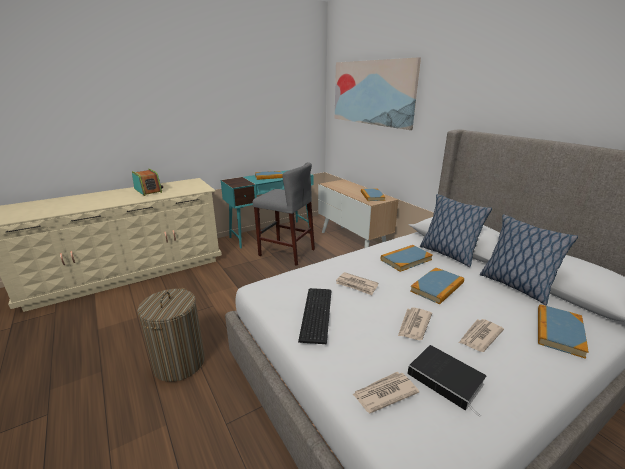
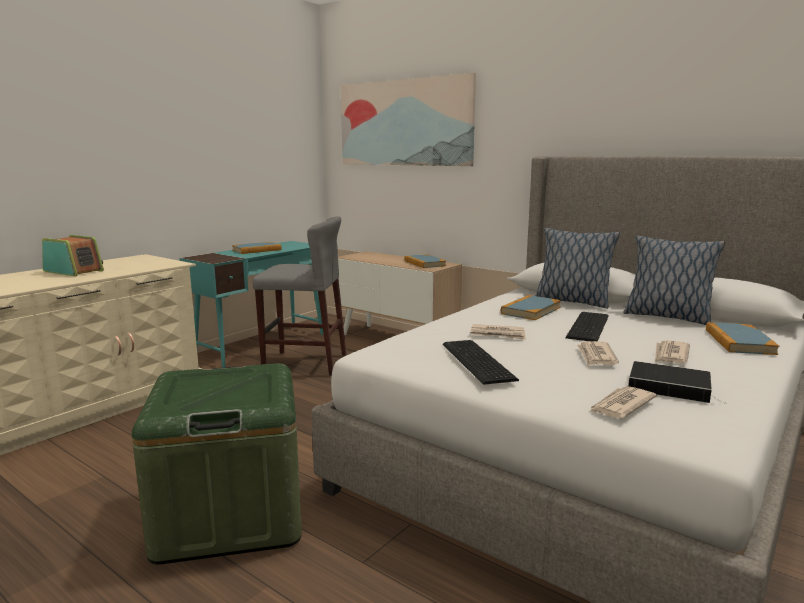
camera: 20 degrees left, 10 degrees down
laundry basket [137,288,205,382] -> green storage box [132,363,302,565]
book [410,267,464,304] -> keyboard [565,312,609,341]

